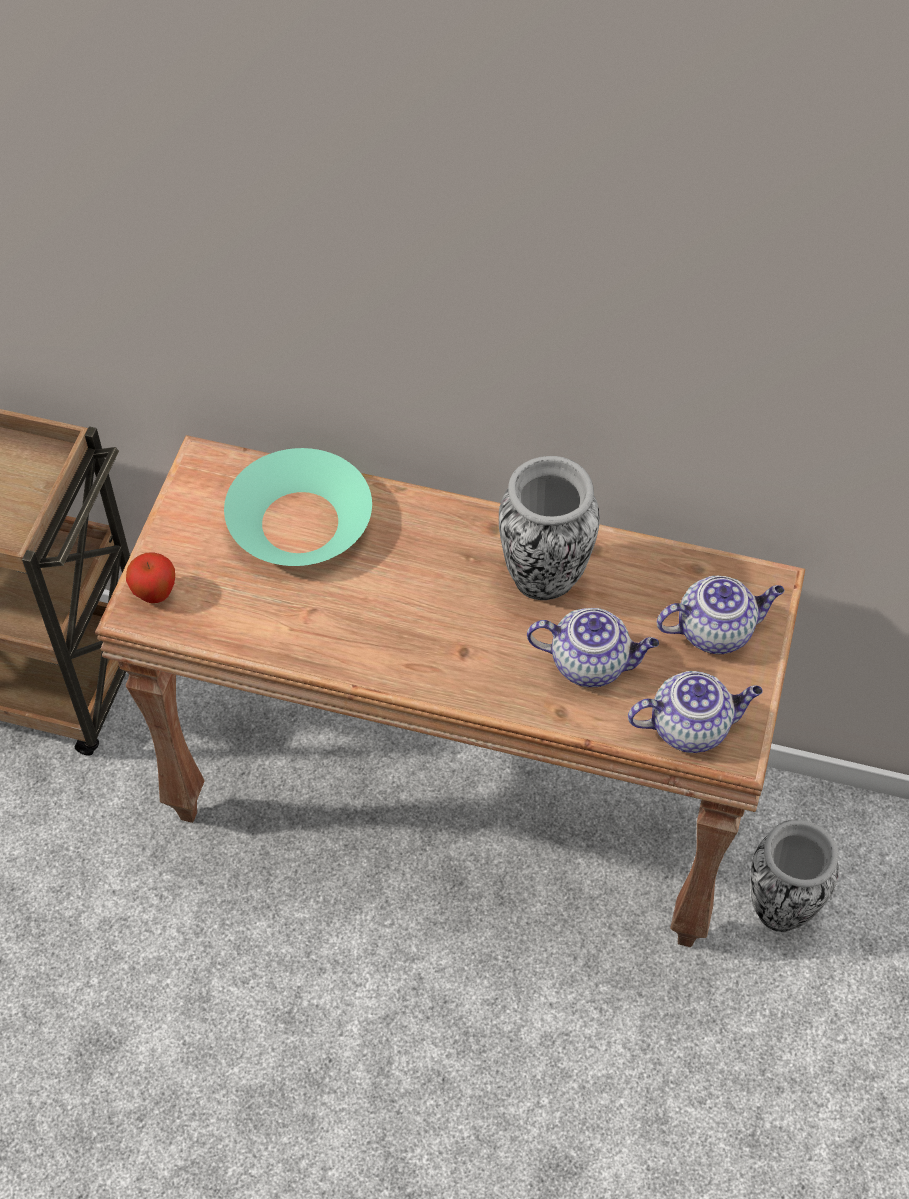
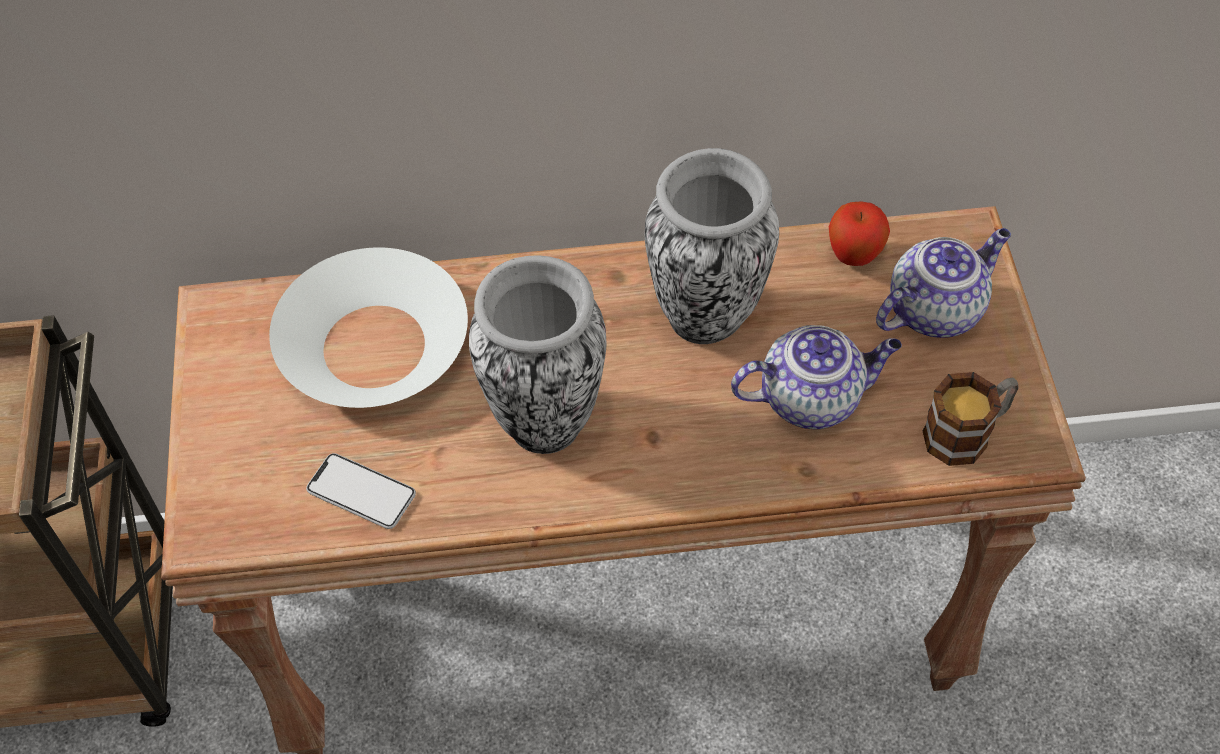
camera: 20 degrees left, 0 degrees up
apple [126,552,175,603] -> apple moved to [829,201,890,266]
turquoise bowl [224,448,372,566] -> white bowl [269,247,468,408]
teapot [628,671,763,753] -> mug [923,372,1019,466]
vase [750,820,839,932] -> vase moved to [469,255,606,454]
none -> phone [306,453,416,529]

